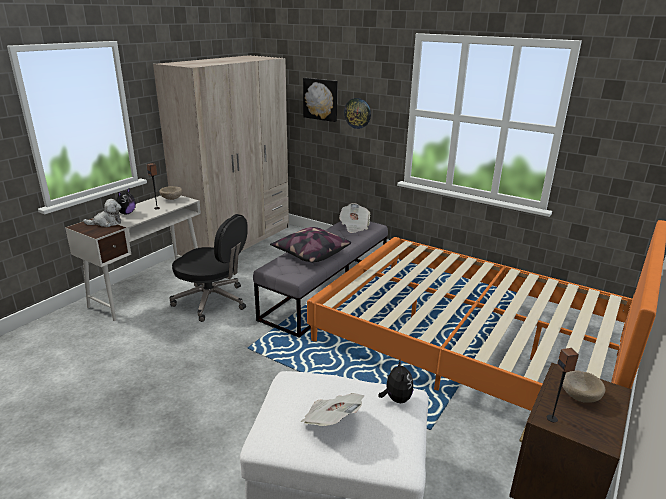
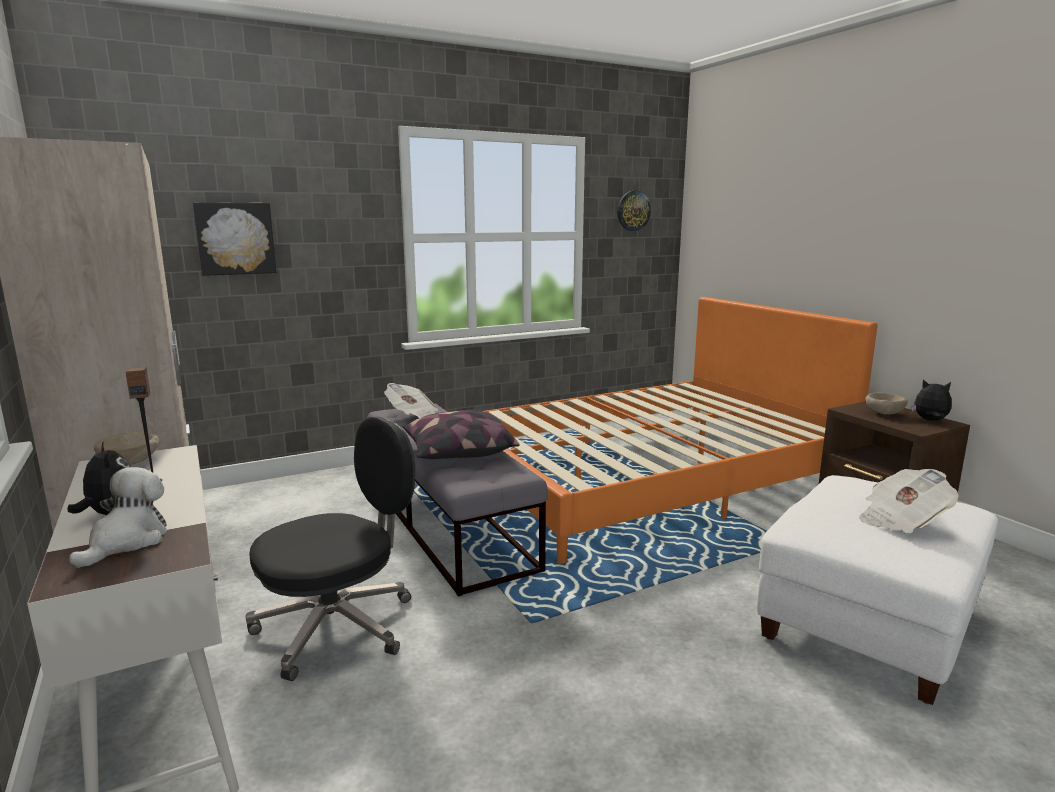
camera: 60 degrees left, 10 degrees down
wall clock [344,98,371,129] -> wall clock moved to [617,191,651,231]
plush toy [378,359,413,403] -> plush toy moved to [912,379,952,421]
speaker [547,348,579,422] -> none

